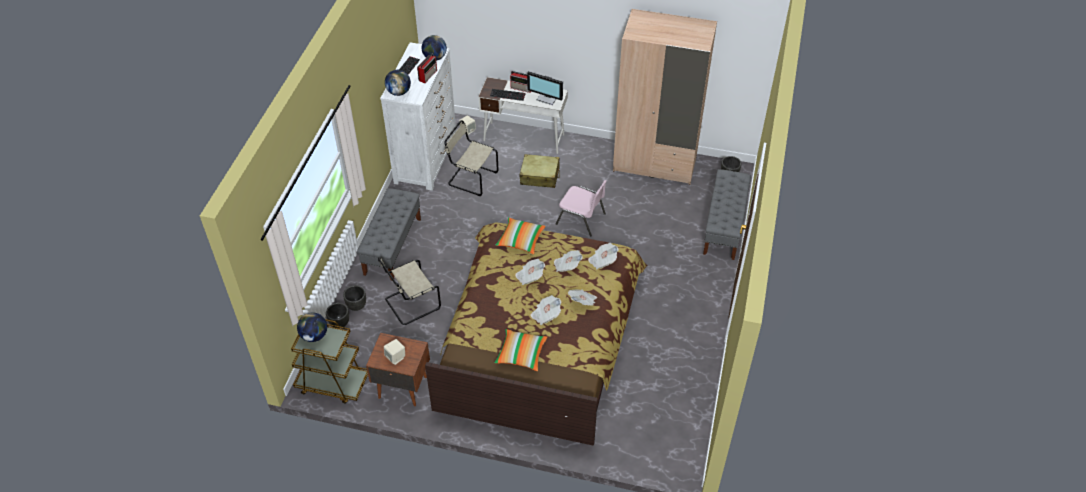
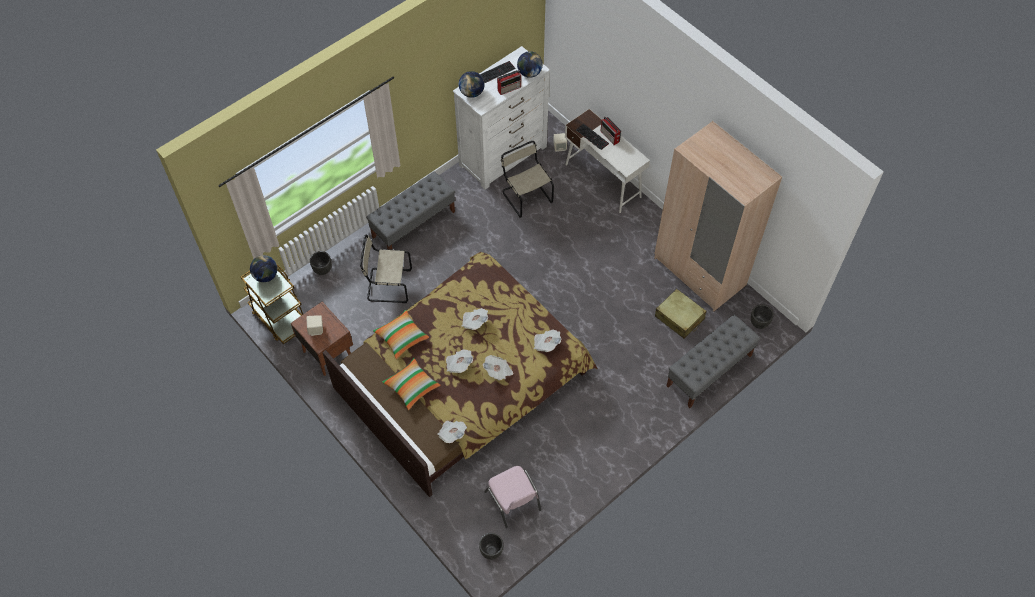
camera: 35 degrees right, 10 degrees up
black planter [343,285,366,311] -> black planter moved to [479,533,503,560]
pillow [496,217,545,254] -> pillow moved to [373,310,429,359]
beige suitcase [520,154,560,188] -> beige suitcase moved to [655,289,706,338]
monitor [527,71,563,105] -> none
newspaper [554,250,583,272] -> newspaper moved to [437,421,467,443]
pink chair [556,180,606,236] -> pink chair moved to [484,466,541,528]

